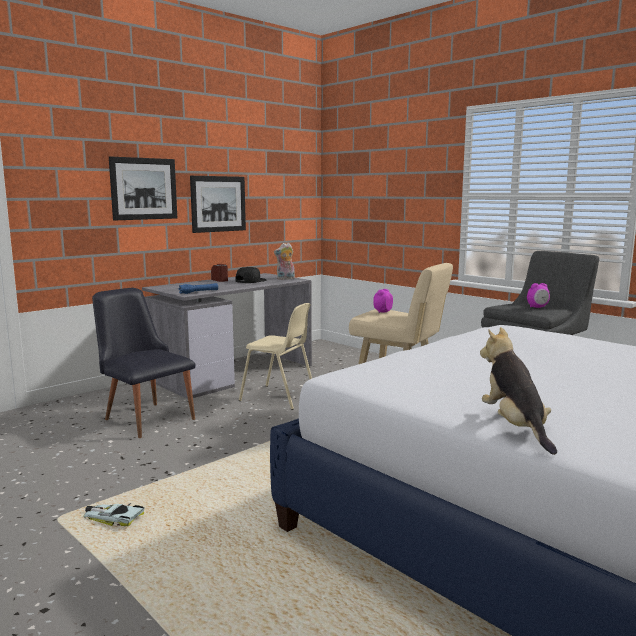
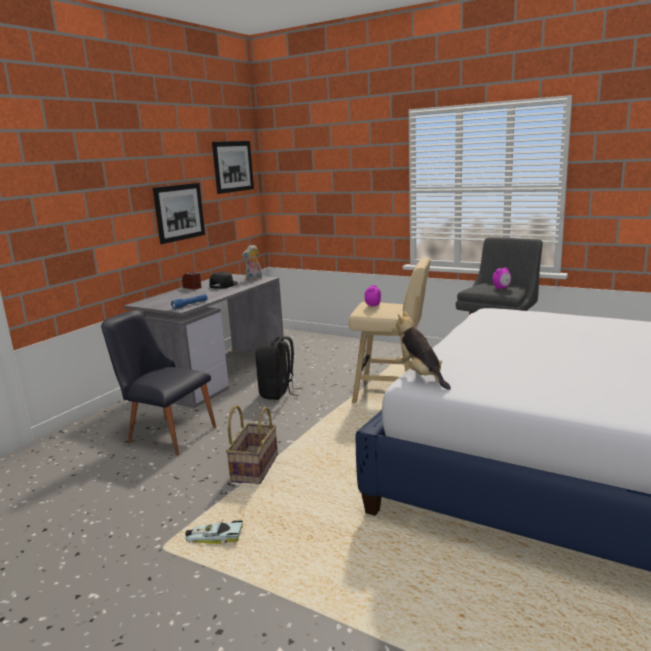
camera: 15 degrees left, 5 degrees up
picture [109,156,177,220] -> picture moved to [212,141,254,194]
beige chair [239,303,312,410] -> black backpack [256,336,303,400]
plush toy [480,327,557,455] -> plush toy moved to [392,311,451,390]
none -> basket [226,405,278,484]

